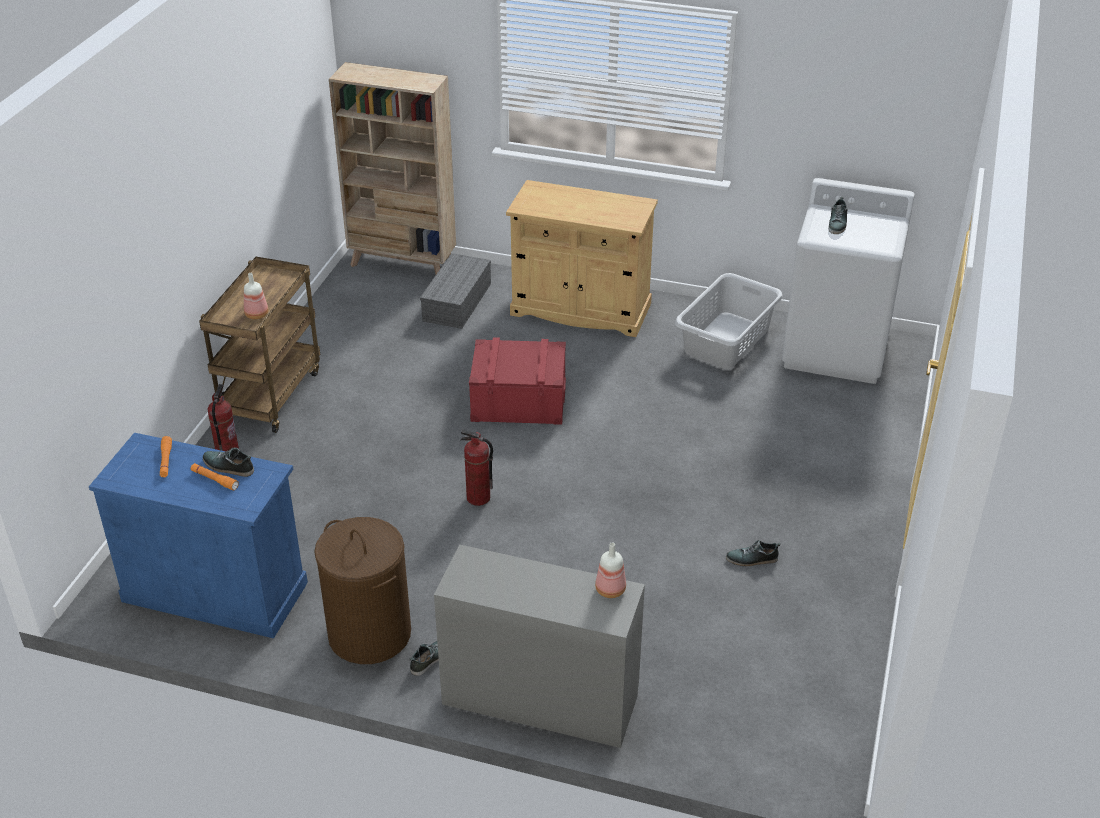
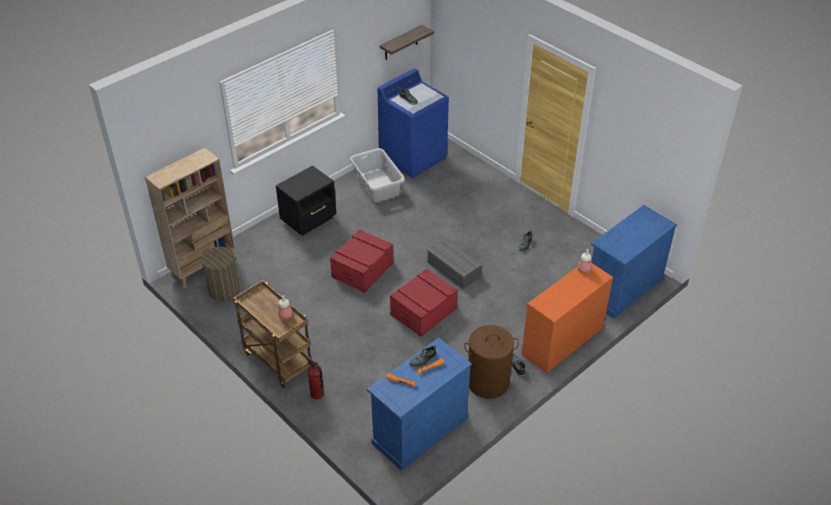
camera: 60 degrees left, 5 degrees up
grey storage box [420,253,491,329] -> grey storage box moved to [427,239,482,289]
grey desk [434,544,645,748] -> orange desk [522,264,613,373]
fire extinguisher [460,429,493,506] -> red storage box [390,269,458,337]
beige cabinet [506,180,658,337] -> black nightstand [276,165,336,236]
white washing machine [782,178,915,384] -> blue washing machine [377,68,449,178]
none -> laundry basket [201,247,240,301]
none -> shelf [380,25,434,60]
none -> blue cabinet [591,205,677,319]

